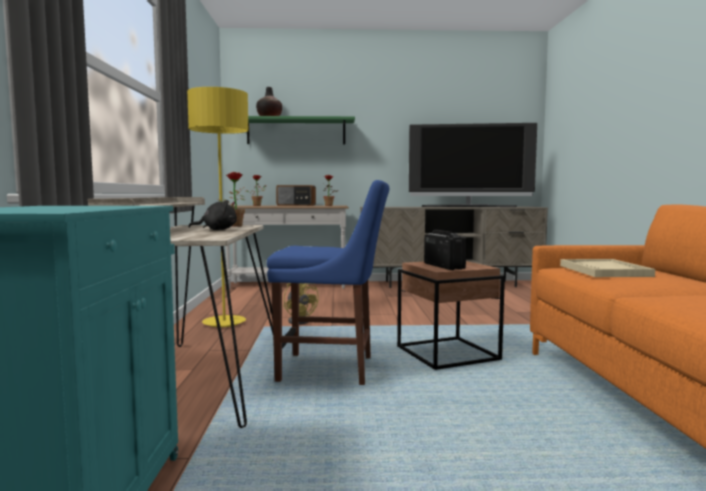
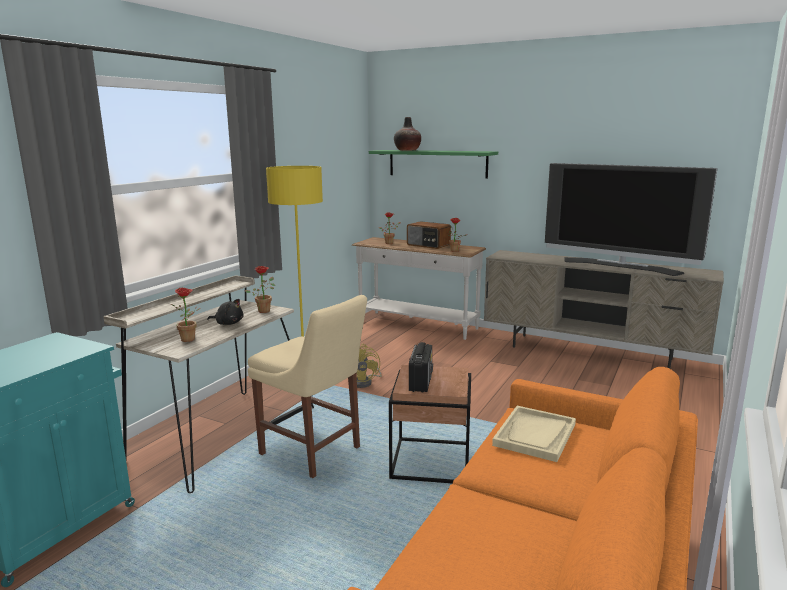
camera: 30 degrees right, 10 degrees up
blue chair [267,180,389,385] -> beige chair [248,295,367,478]
none -> potted plant [171,288,201,342]

